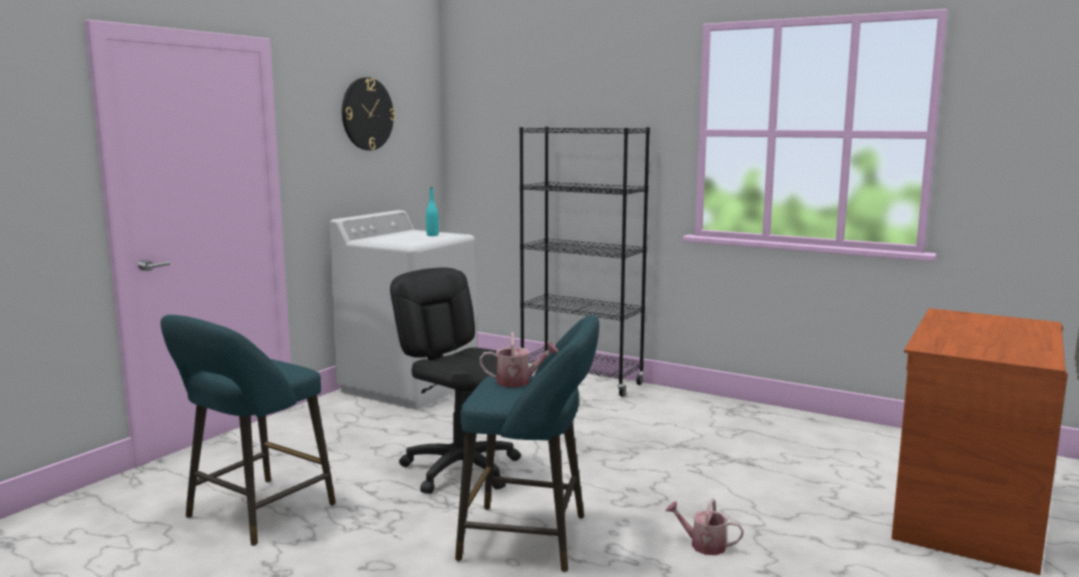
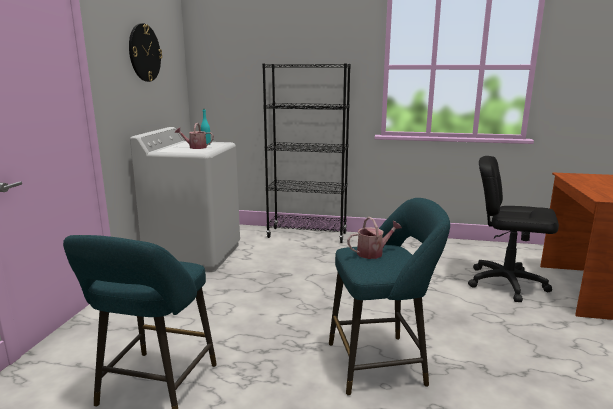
camera: 20 degrees left, 5 degrees up
black office chair [390,268,521,494] -> black office chair moved to [468,156,559,302]
watering can [665,498,744,555] -> watering can moved to [175,123,214,149]

